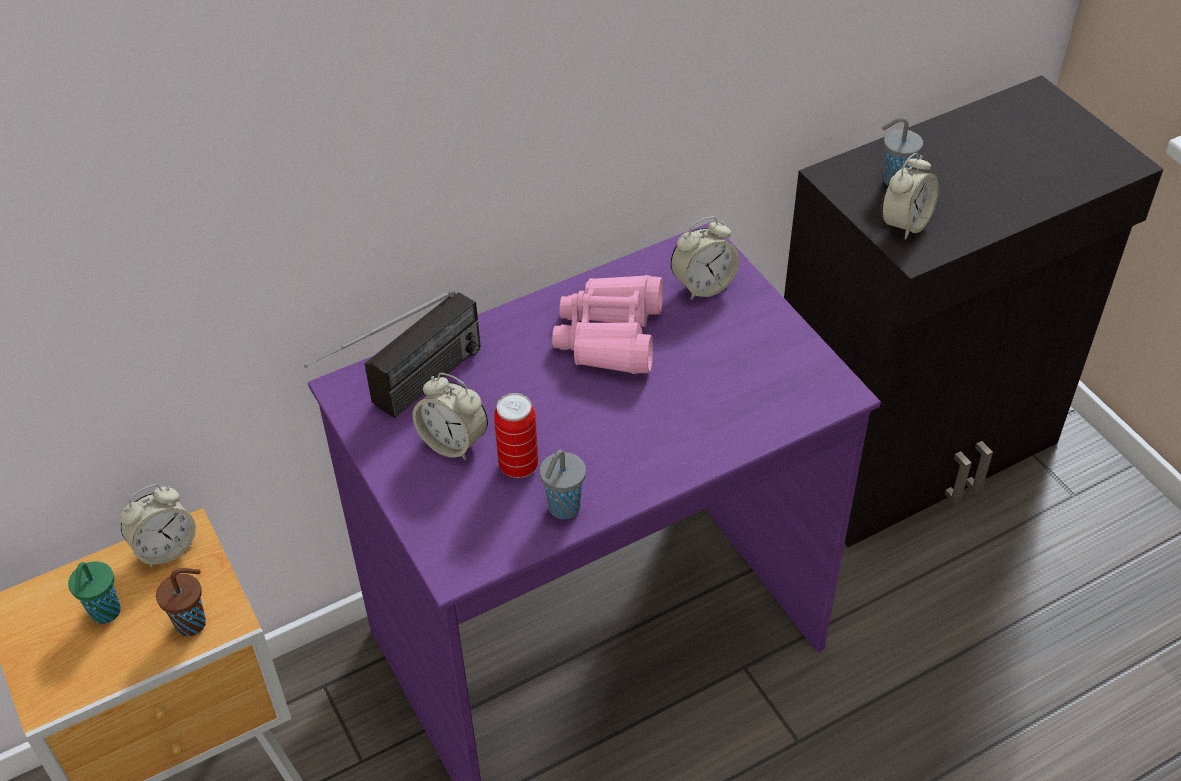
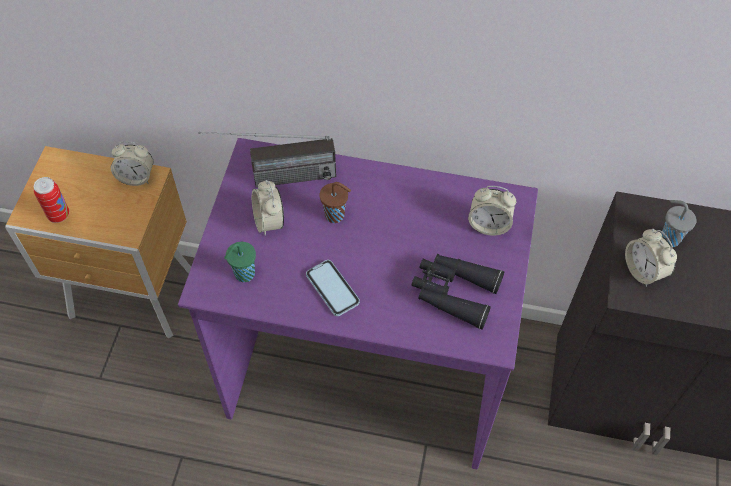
camera: 40 degrees right, 10 degrees up
green cup [68,561,121,624] -> green cup moved to [224,242,256,282]
brown cup [156,568,206,636] -> brown cup moved to [319,182,351,223]
can [494,393,538,478] -> can moved to [34,177,69,223]
grey cup [539,450,586,519] -> none
pink binoculars [552,275,663,374] -> none
alarm clock [881,153,939,240] -> alarm clock turned 75 degrees clockwise [625,229,677,287]
none -> phone [306,260,360,316]
none -> black binoculars [411,254,504,329]

